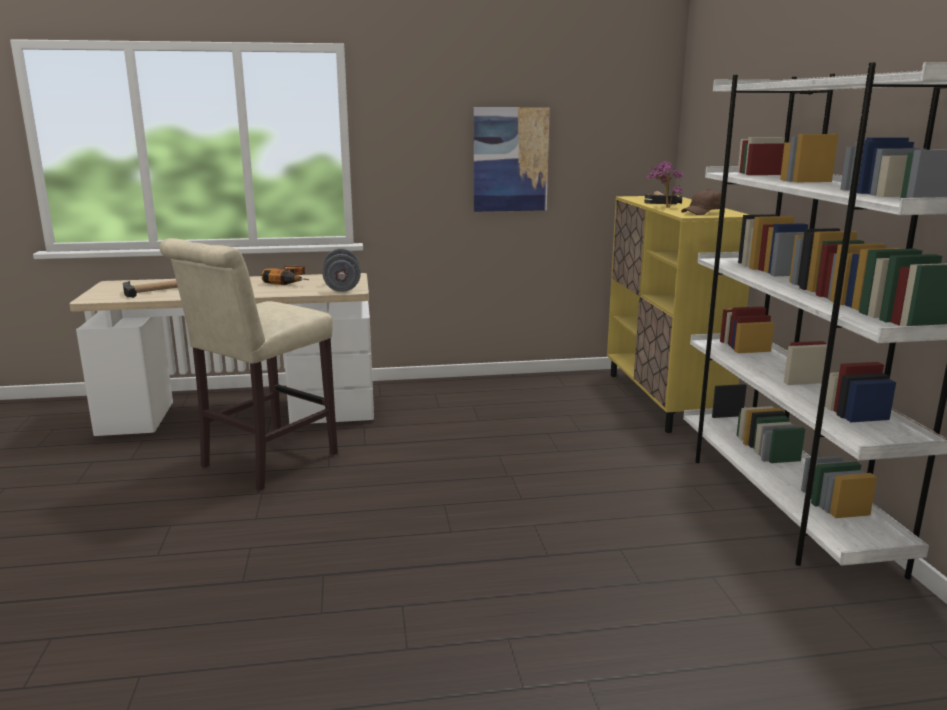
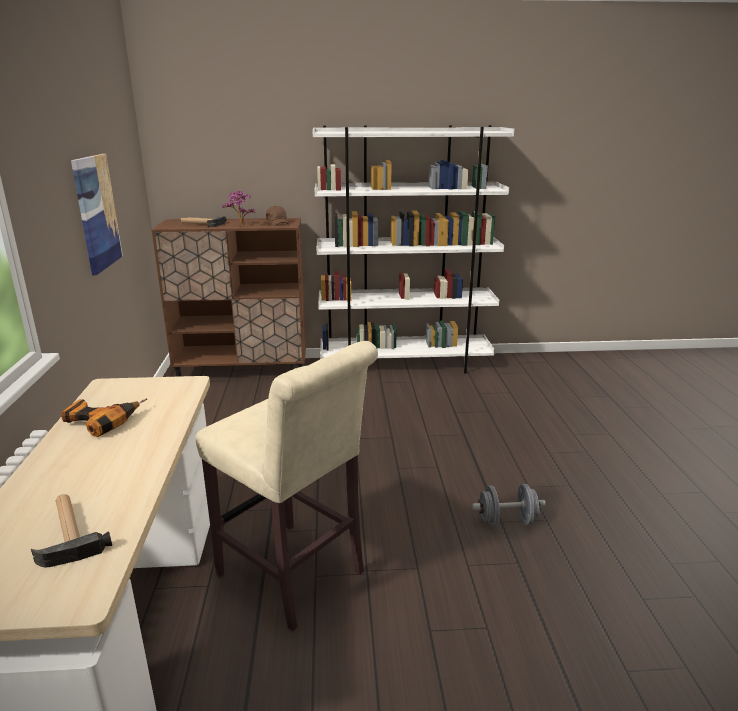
camera: 85 degrees left, 5 degrees up
grey dumbbell [322,248,361,292] -> grey dumbbell moved to [472,484,546,527]
yellow cabinet [607,195,750,433] -> brown cabinet [152,218,306,377]

